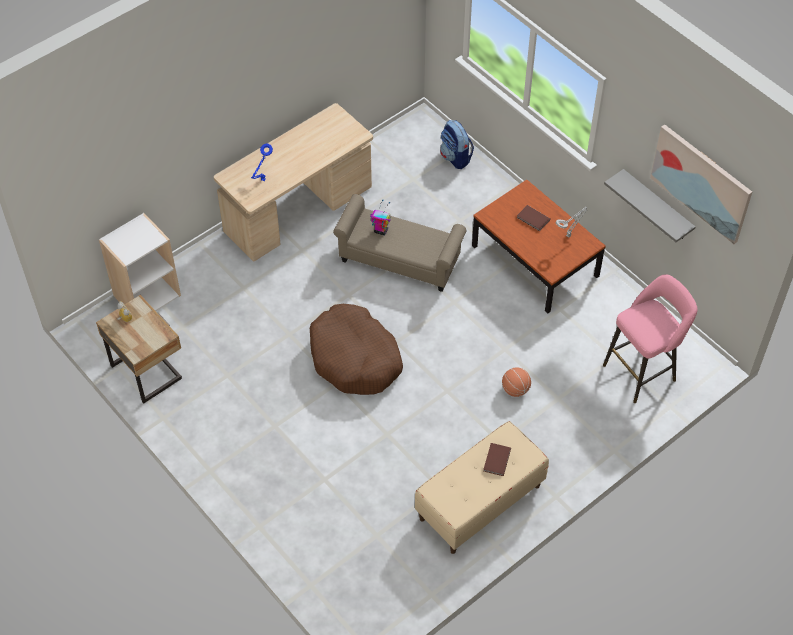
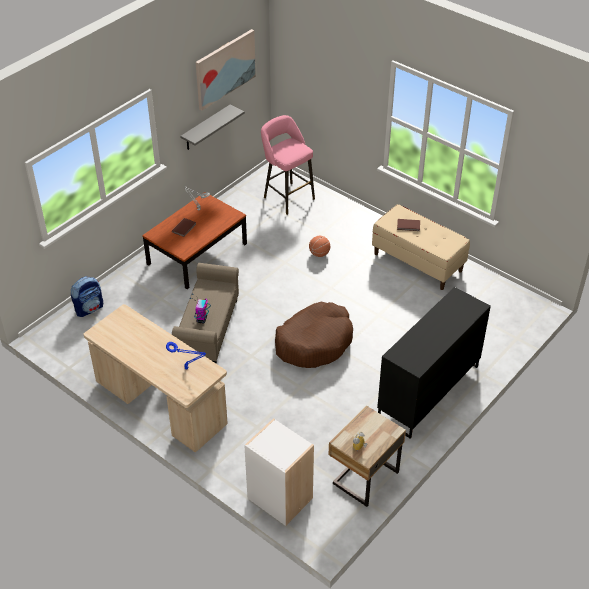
camera: 100 degrees left, 10 degrees down
none -> black dresser [377,287,491,439]

